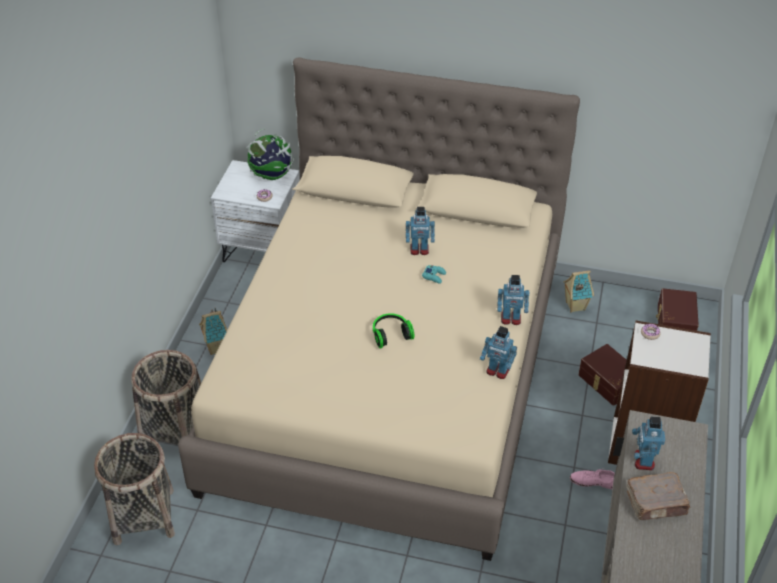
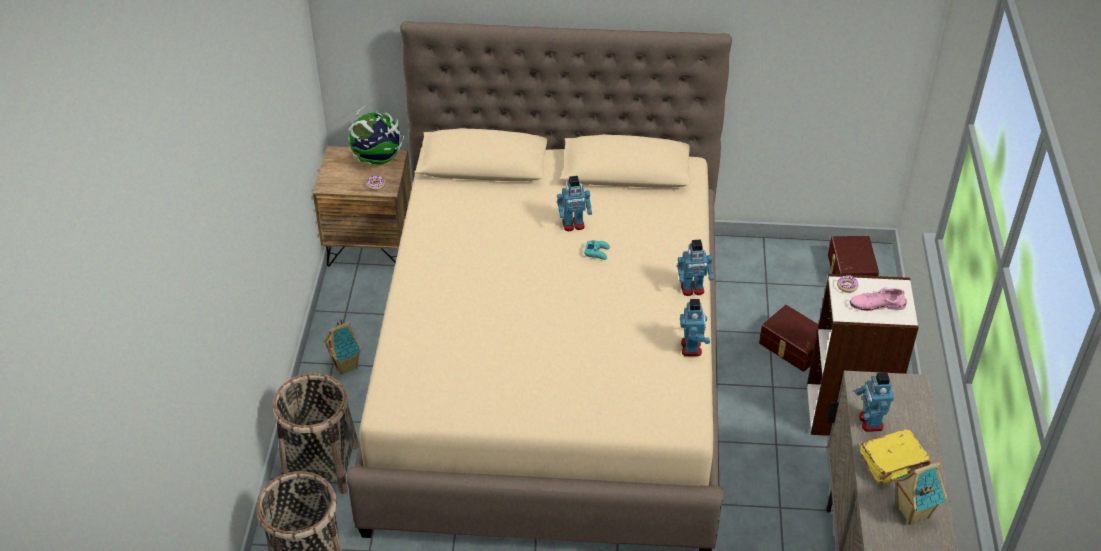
camera: 10 degrees left, 0 degrees up
white nightstand [211,160,300,262] -> brown nightstand [313,146,412,266]
headphones [373,313,414,349] -> none
toy robot [480,326,517,379] -> toy robot turned 105 degrees counterclockwise [680,299,710,356]
toy house [563,271,594,312] -> toy house moved to [893,462,947,525]
pink shoe [570,468,615,489] -> pink shoe moved to [850,287,906,311]
brown book [626,472,691,520] -> yellow book [860,429,931,484]

